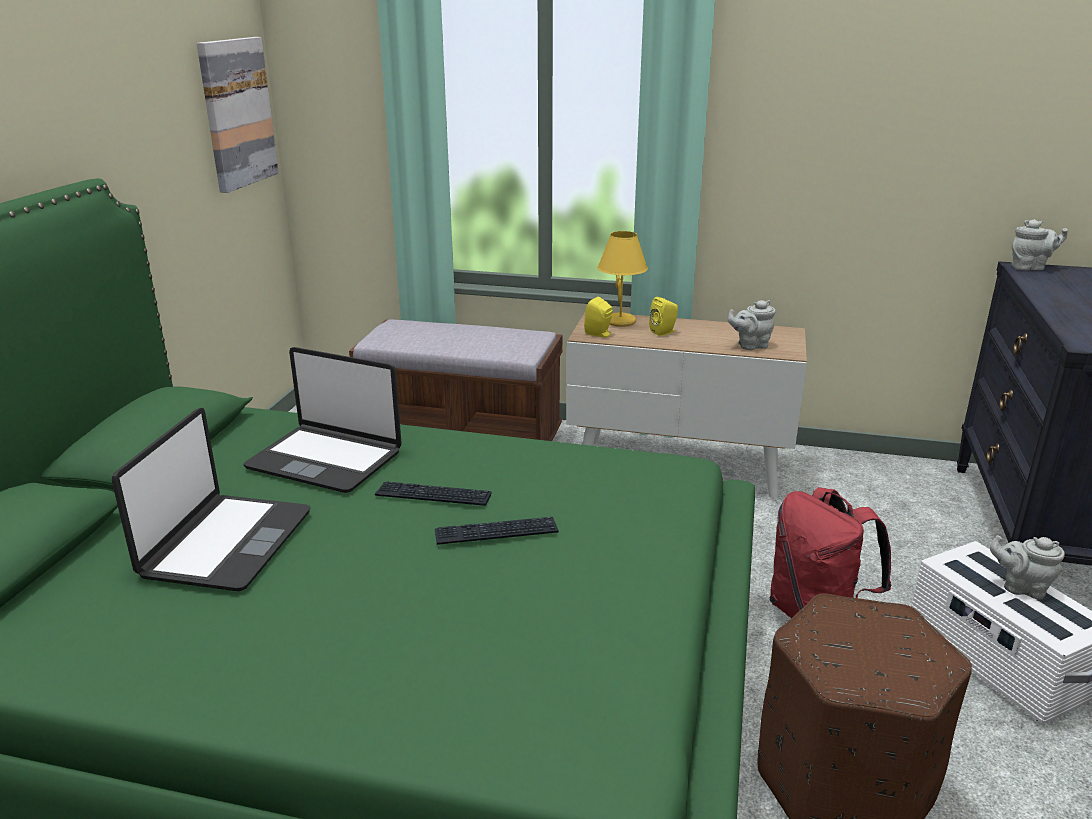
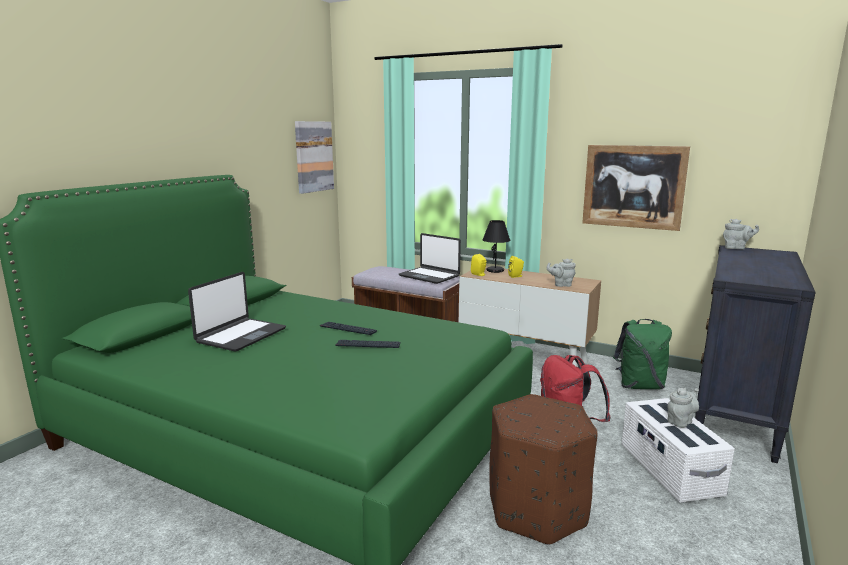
camera: 15 degrees right, 10 degrees down
laptop [243,347,402,493] -> laptop moved to [399,233,461,284]
yellow table lamp [597,231,648,327] -> black table lamp [482,220,511,273]
grey teapot [990,535,1065,599] -> grey teapot turned 105 degrees clockwise [667,387,699,428]
none -> picture [582,145,690,231]
none -> green backpack [613,319,672,389]

